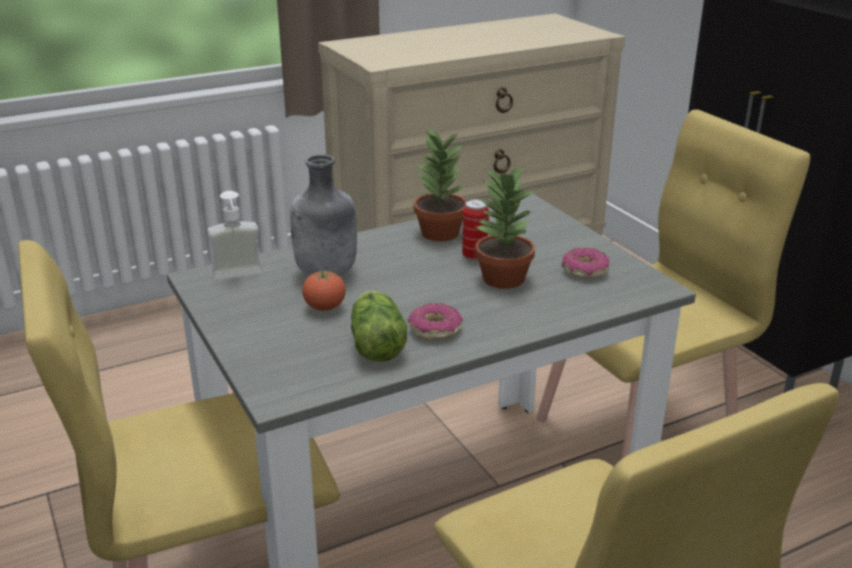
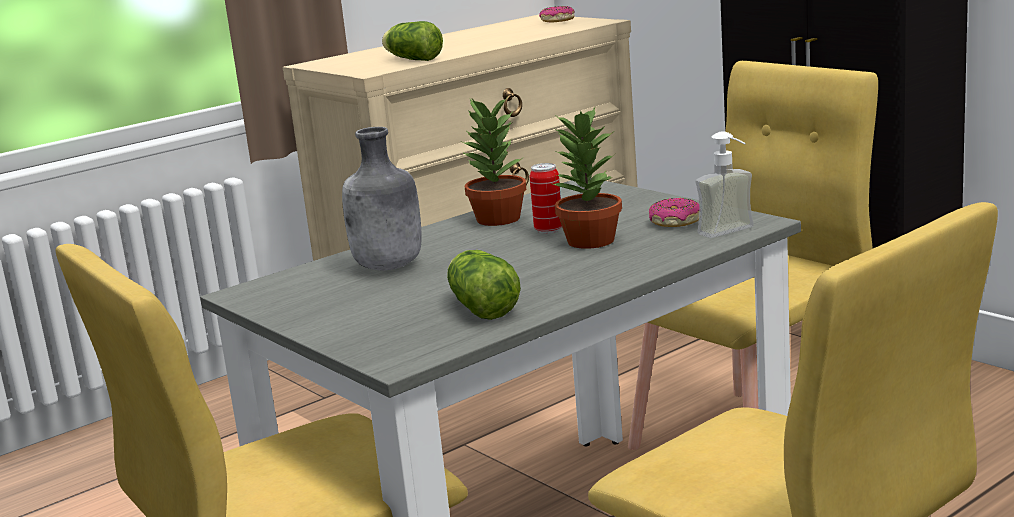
camera: 10 degrees left, 10 degrees down
soap dispenser [208,191,263,279] -> soap dispenser moved to [696,131,754,238]
tomato [302,270,346,311] -> none
donut [408,303,463,340] -> donut moved to [539,6,575,22]
none -> lettuce [382,21,443,61]

